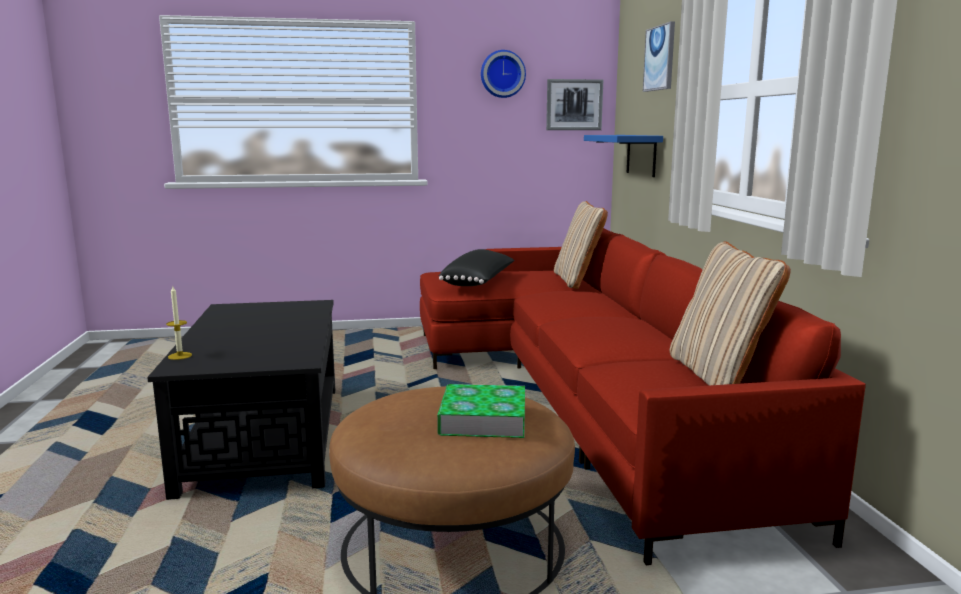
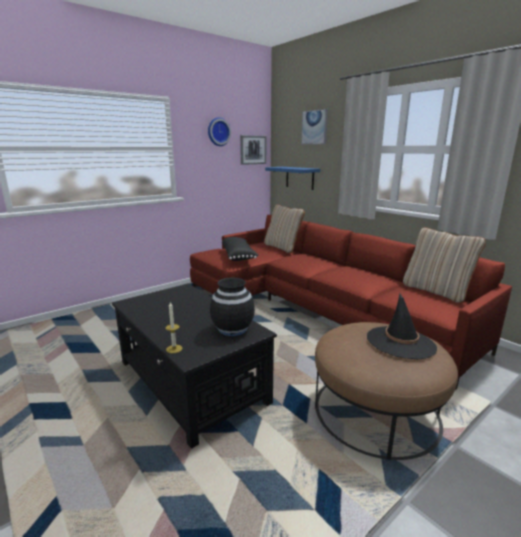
camera: 30 degrees left, 5 degrees up
book [437,384,525,438] -> black hat [367,292,437,359]
none -> black vase [210,277,255,336]

